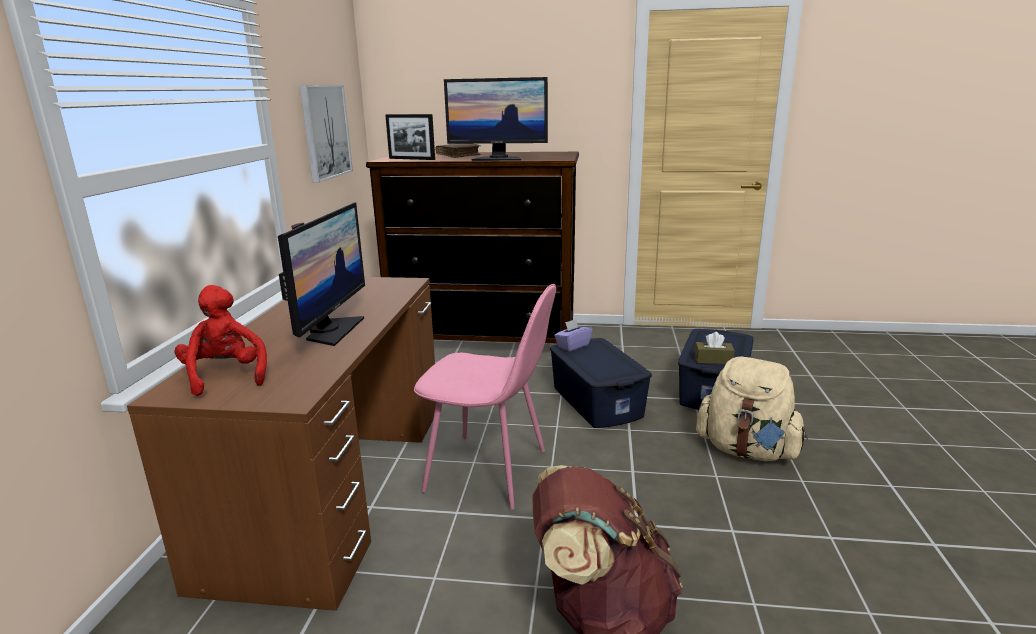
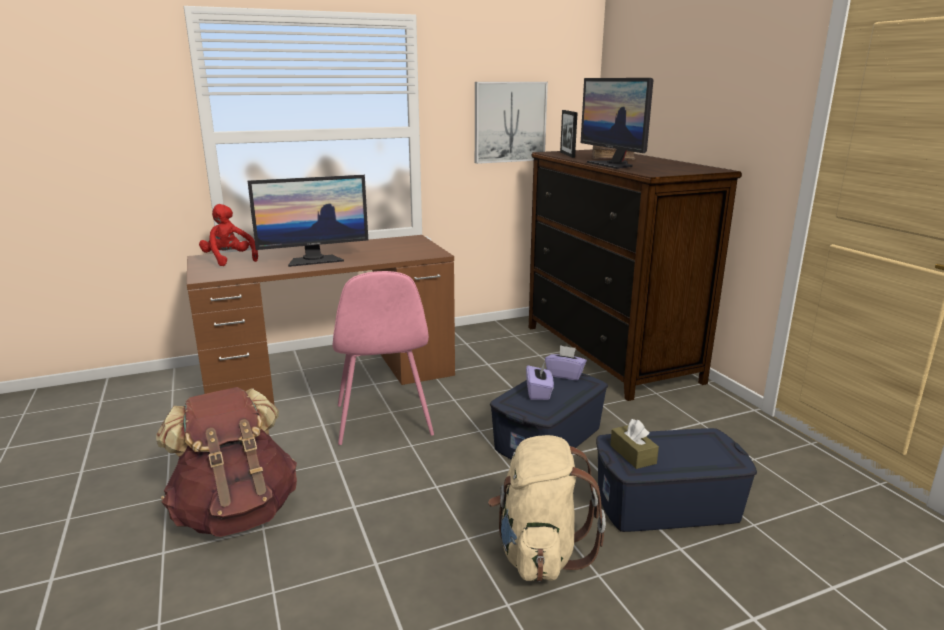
camera: 60 degrees right, 0 degrees up
red plush toy [174,285,267,396] -> red plush toy turned 75 degrees counterclockwise [199,204,258,266]
none -> purple tissue box [526,363,554,400]

